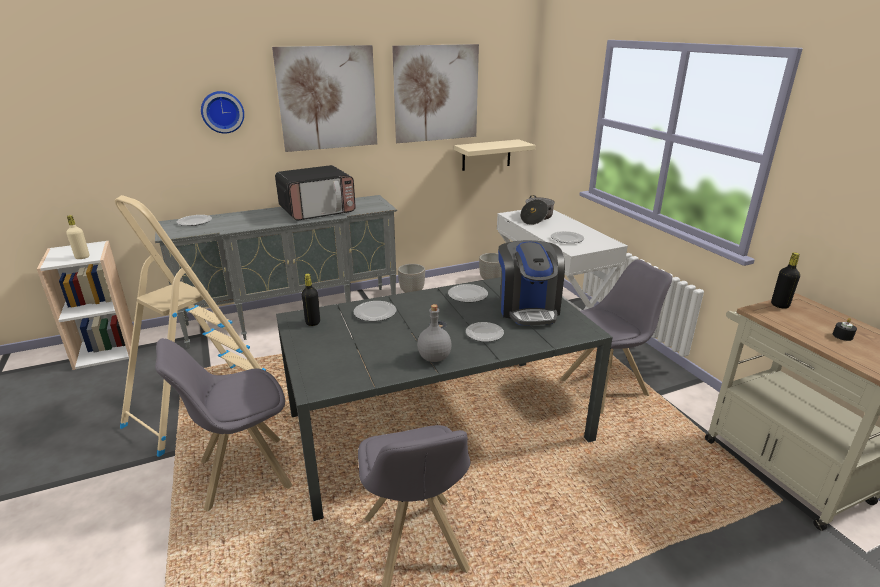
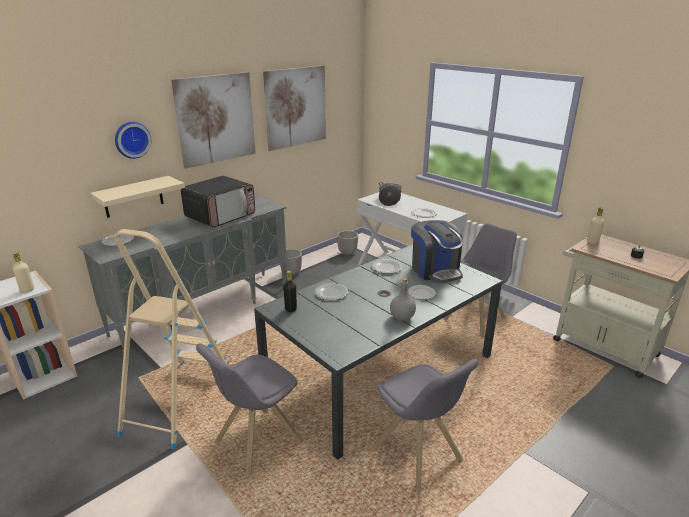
camera: 20 degrees left, 0 degrees up
beige shelf [454,139,535,171] -> beige shelf moved to [90,176,185,218]
black bottle [771,252,800,309] -> beige bottle [587,208,604,244]

